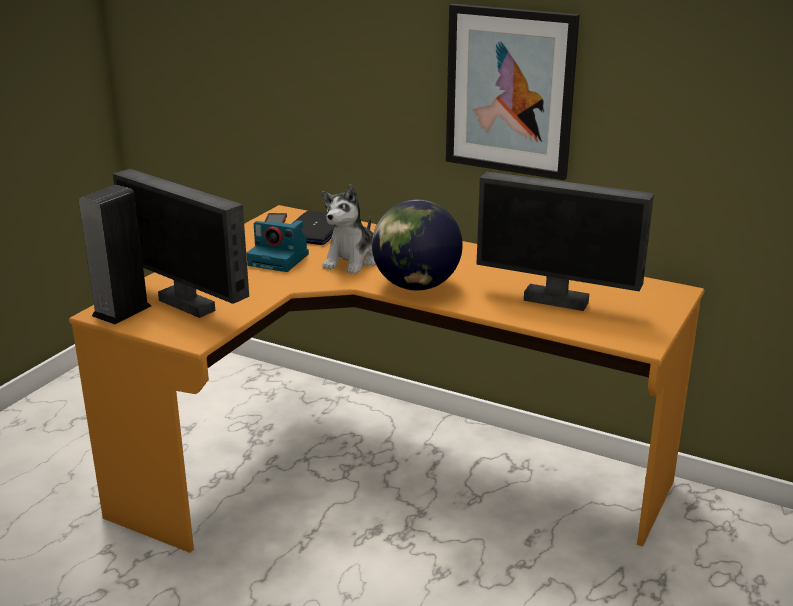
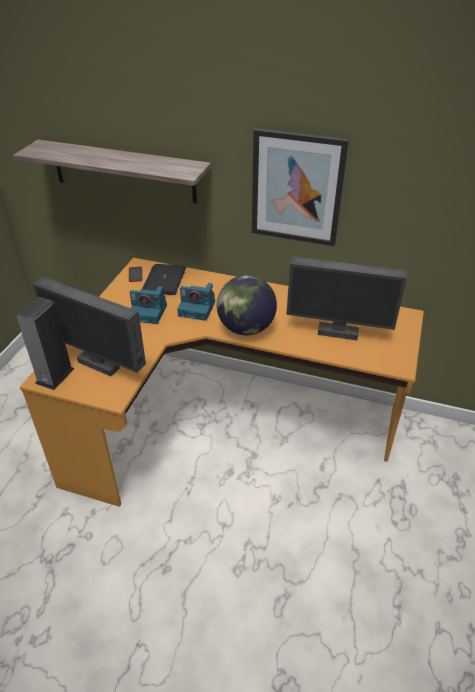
camera: 10 degrees left, 15 degrees up
plush toy [322,185,376,274] -> camera [177,283,215,321]
none -> shelf [13,140,211,203]

